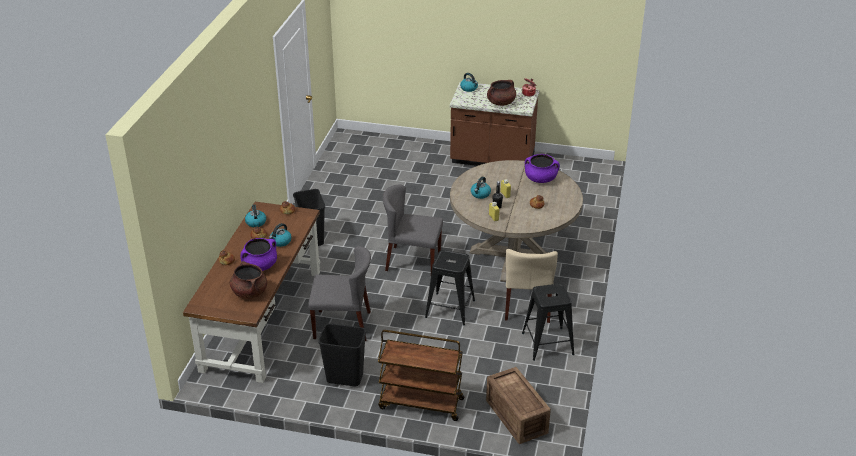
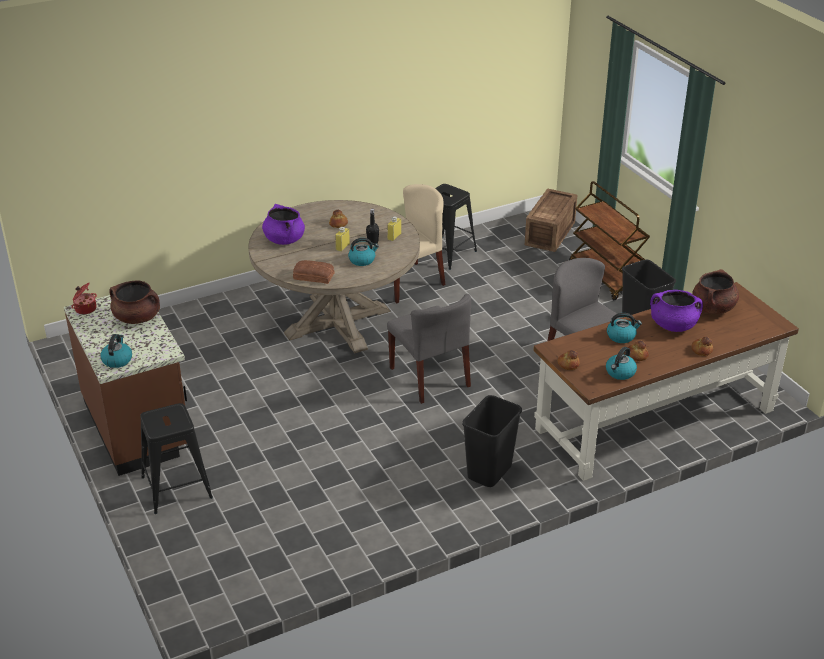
camera: 130 degrees left, 0 degrees up
black stool [425,250,475,325] -> black stool moved to [140,403,213,514]
none -> bread [293,260,335,284]

